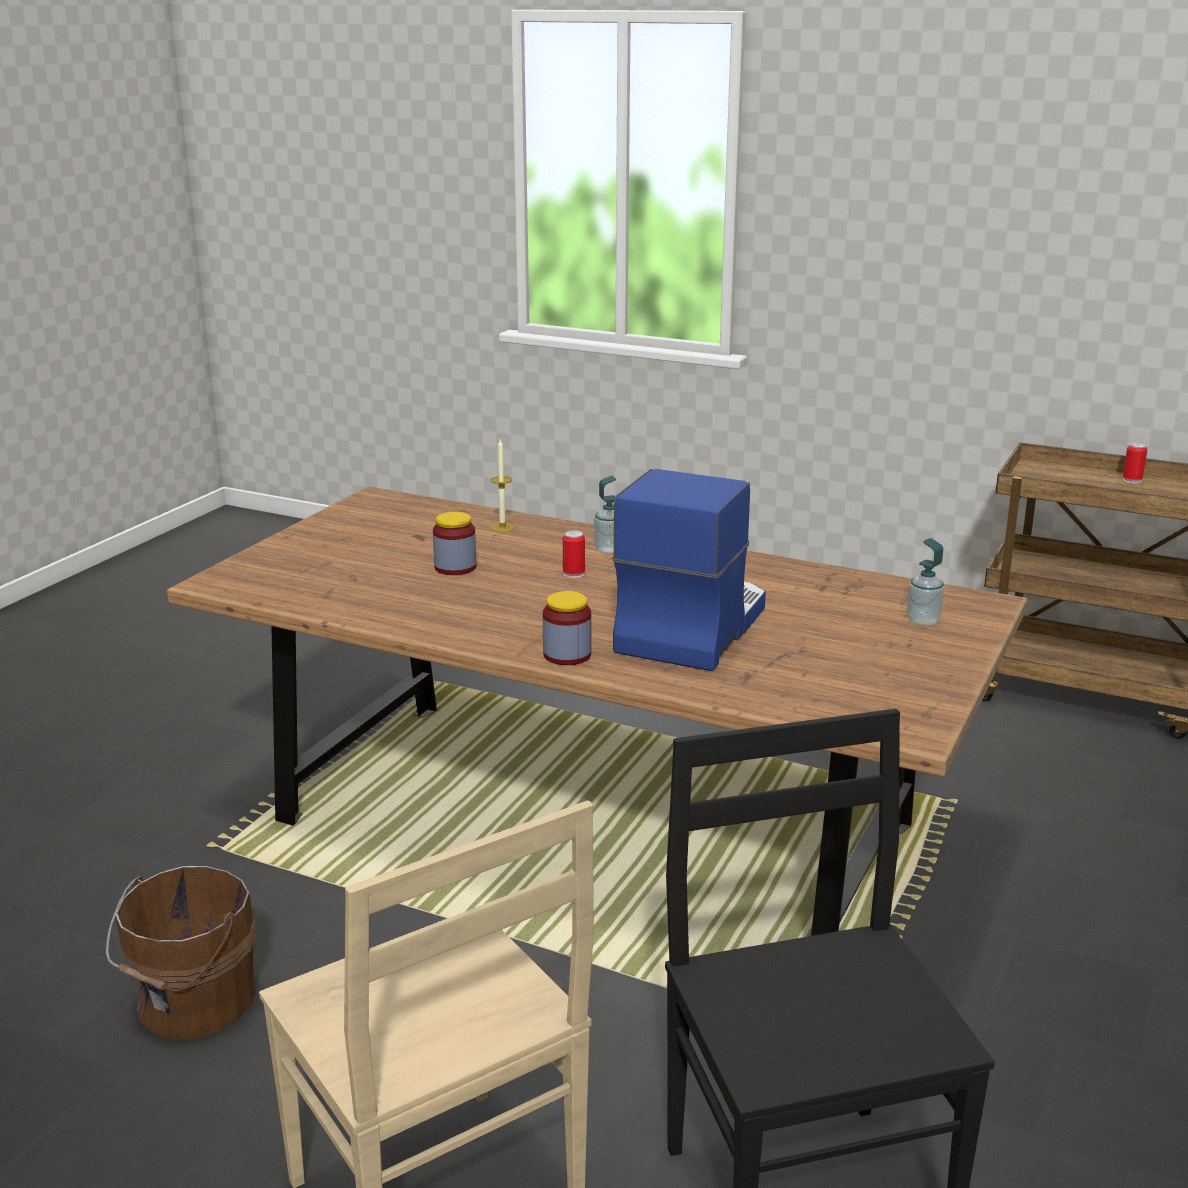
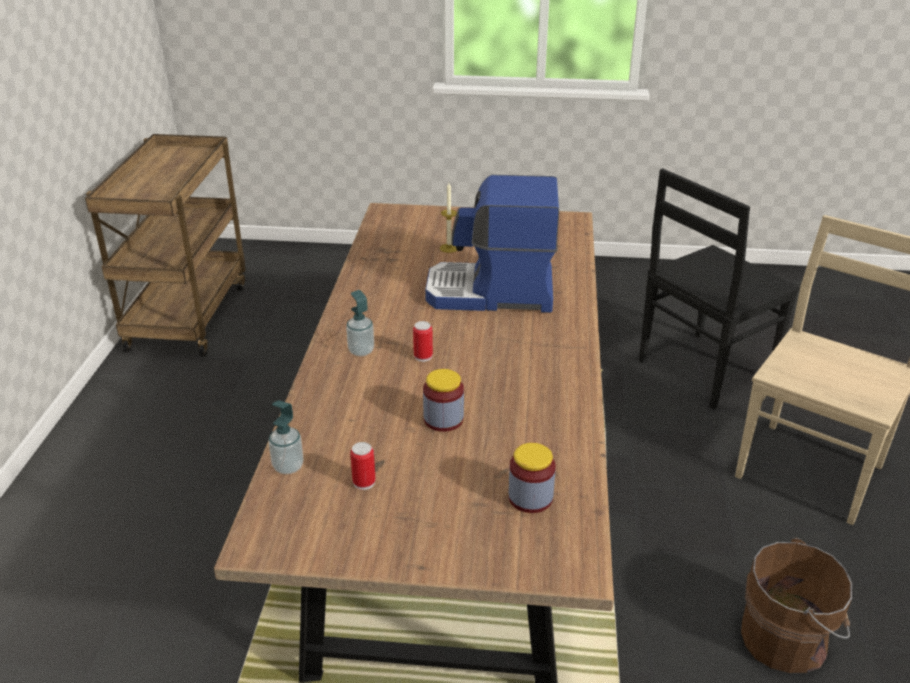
camera: 110 degrees left, 10 degrees up
candle [490,439,515,532] -> candle moved to [440,183,457,253]
jar [543,591,592,665] -> jar moved to [508,443,556,513]
soap dispenser [907,538,944,626] -> soap dispenser moved to [269,400,303,474]
can [1123,443,1147,483] -> can moved to [350,442,376,490]

